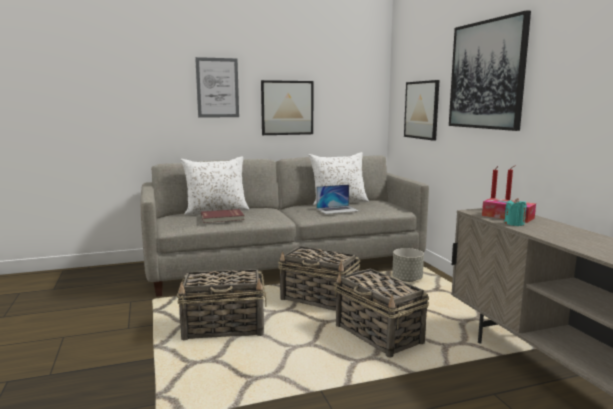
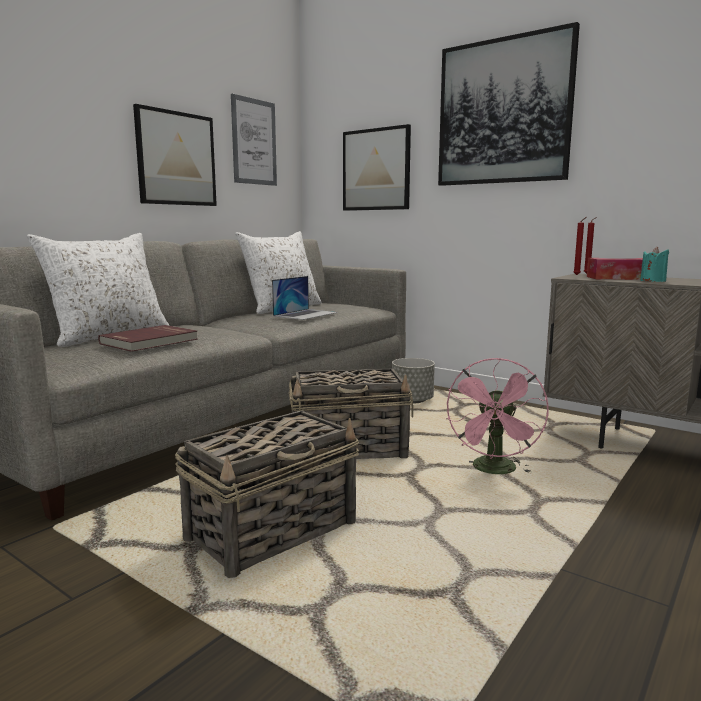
camera: 35 degrees left, 0 degrees up
picture [195,57,239,118] -> picture moved to [231,94,277,186]
basket [334,268,429,358] -> pink fan [446,358,549,474]

